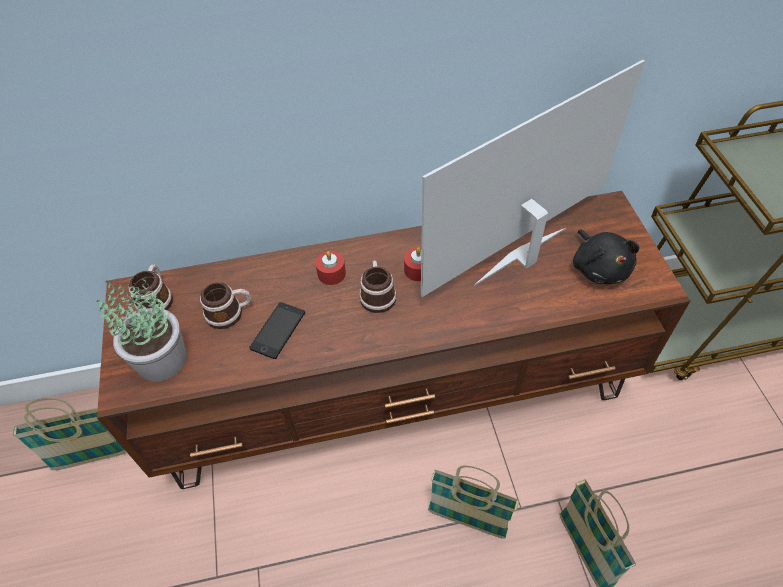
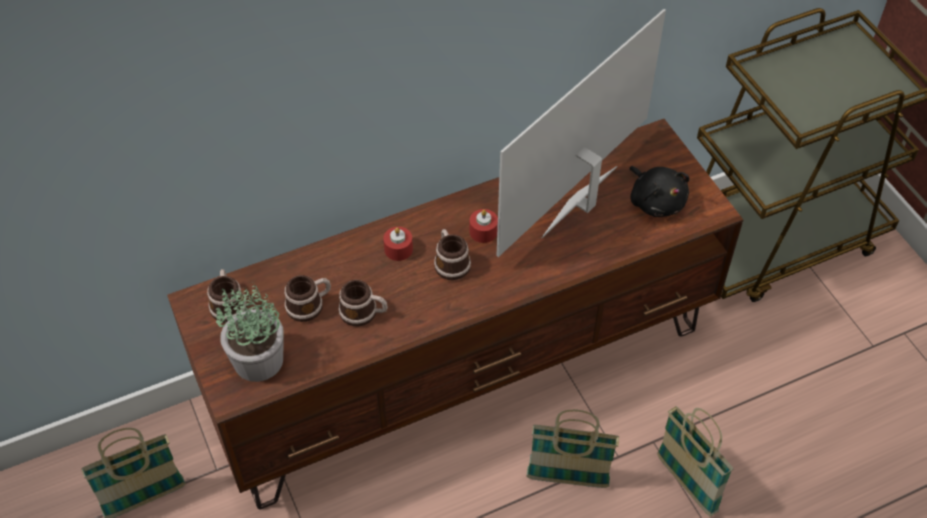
camera: 15 degrees left, 0 degrees up
phone [249,302,305,359] -> mug [338,280,388,326]

